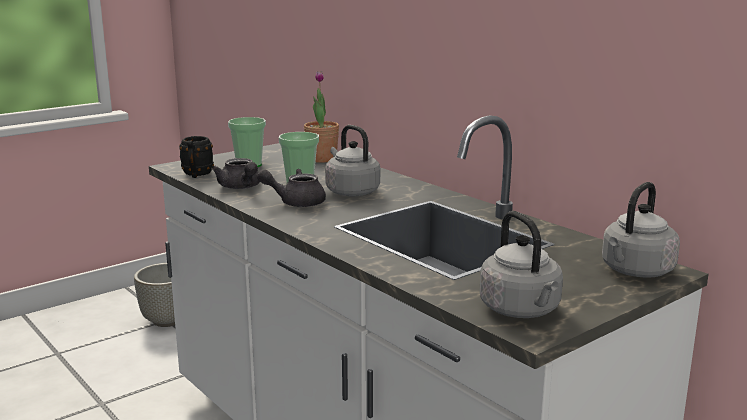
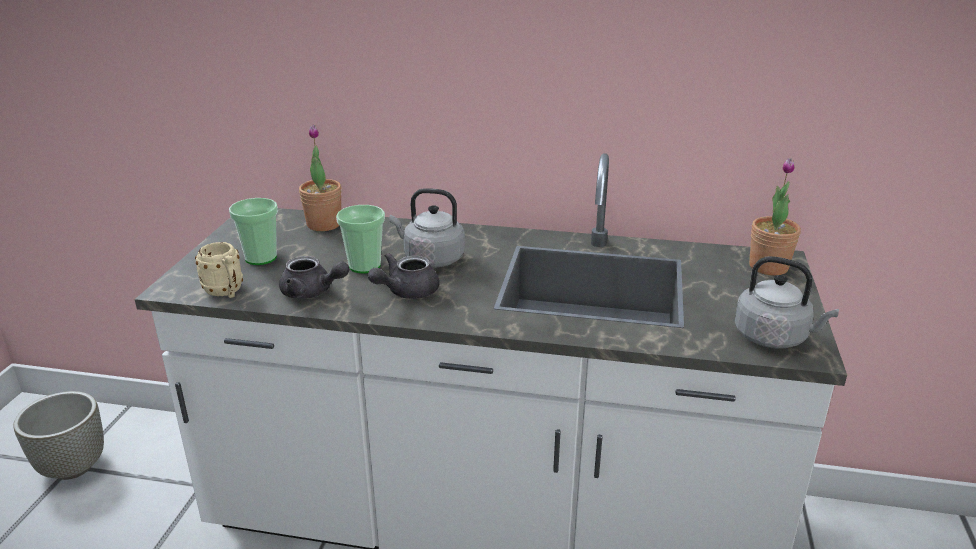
camera: 40 degrees left, 10 degrees up
black mug [179,136,214,178] -> beige mug [195,242,243,298]
grey kettle [602,182,680,278] -> potted plant [749,158,801,276]

